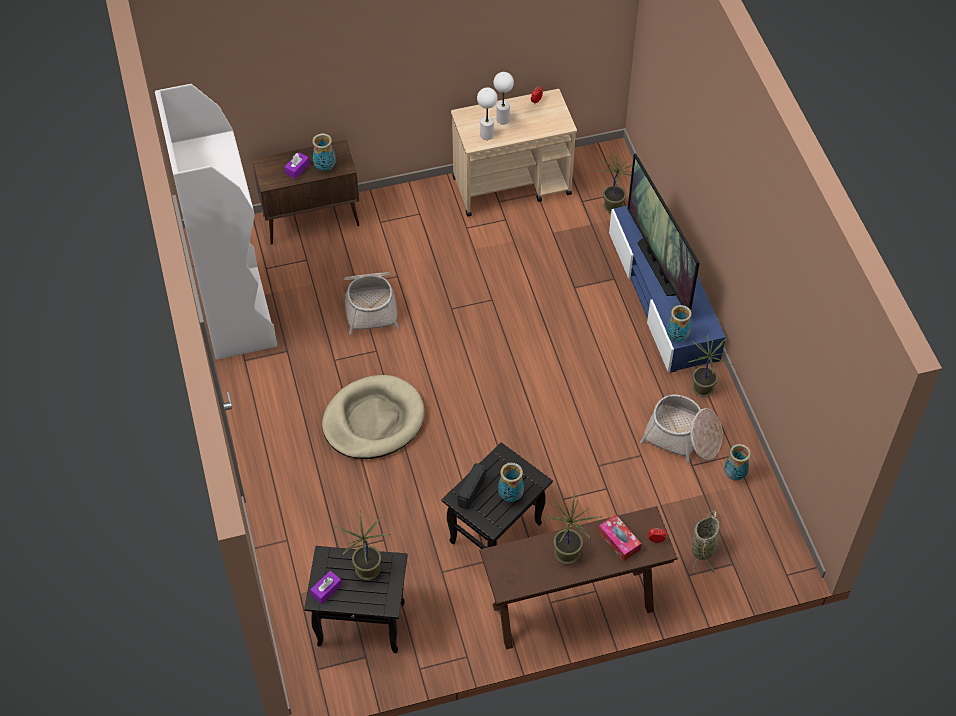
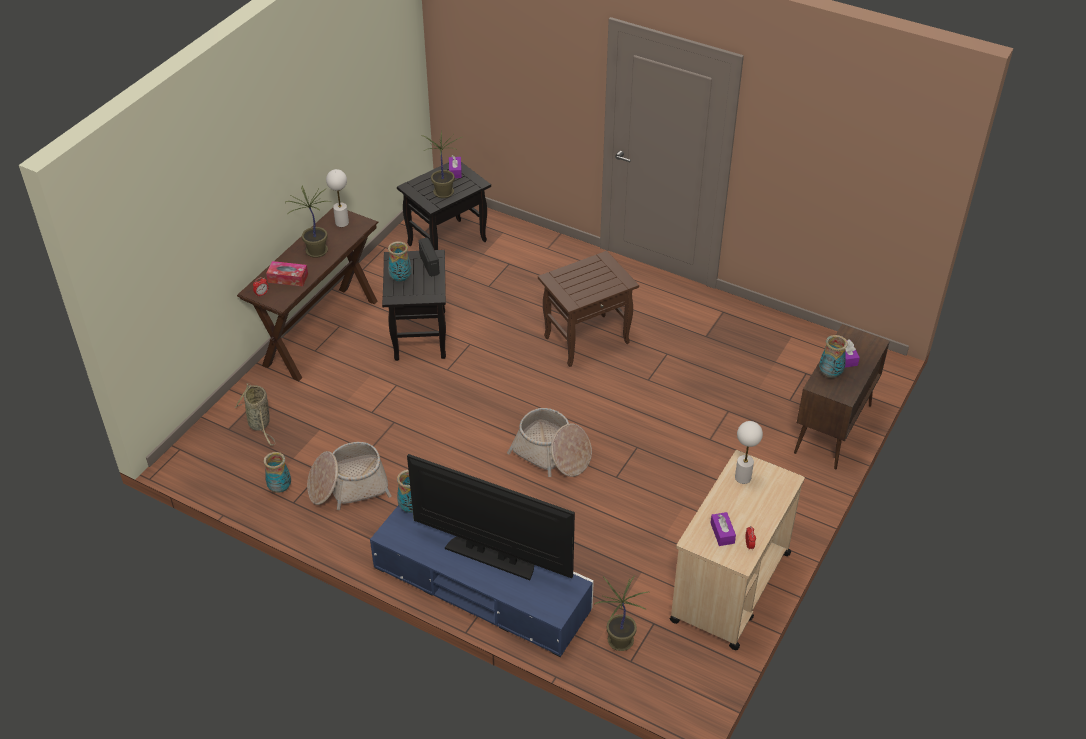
camera: 135 degrees right, 10 degrees down
white bookcase [155,84,277,360] -> none
beige dog bed [322,375,425,459] -> brown side table [538,251,639,367]
basket [344,272,399,335] -> basket moved to [507,408,592,477]
white table lamp [494,72,514,124] -> white table lamp moved to [326,169,349,227]
potted plant [689,334,734,397] -> none
none -> purple tissue box [710,512,736,546]

